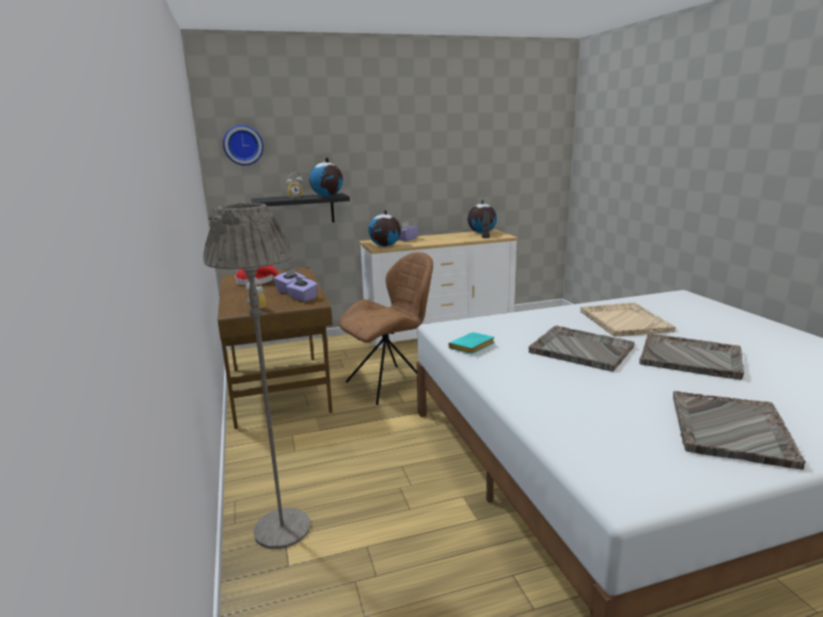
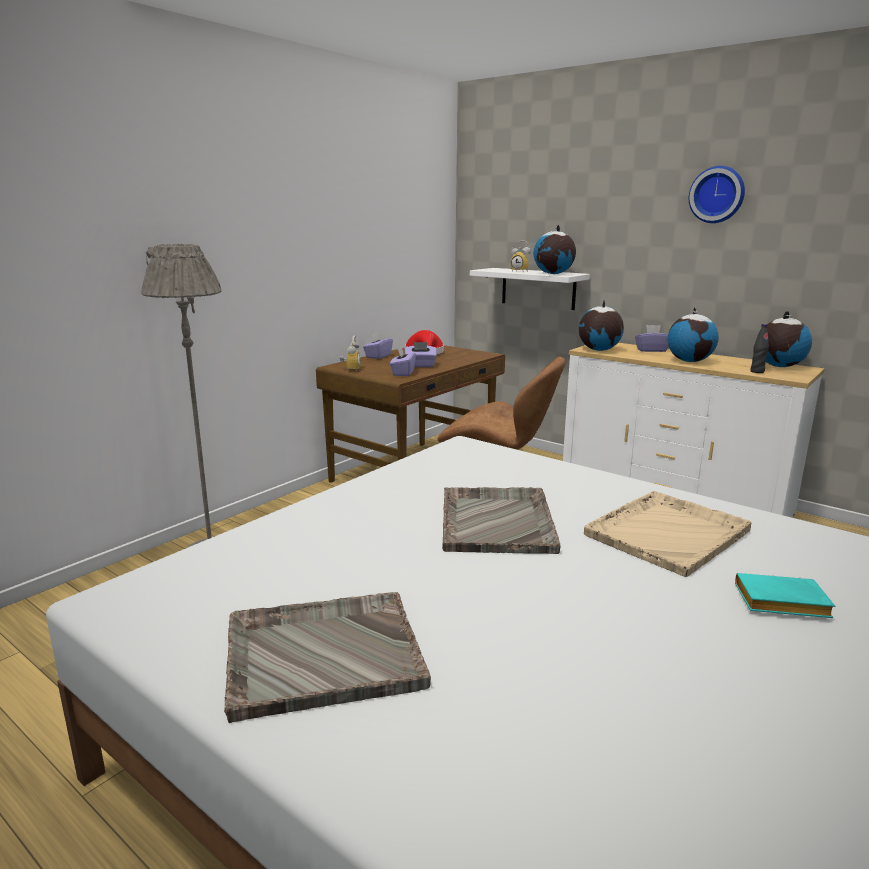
camera: 55 degrees right, 0 degrees up
wall clock [223,125,264,166] -> wall clock moved to [689,166,745,223]
black shelf [251,193,350,223] -> white shelf [470,268,590,310]
turquoise book [448,332,495,355] -> turquoise book moved to [735,573,835,618]
grey tray [639,334,744,380] -> none
none -> purple tissue box [363,332,393,359]
none -> globe [667,307,719,362]

